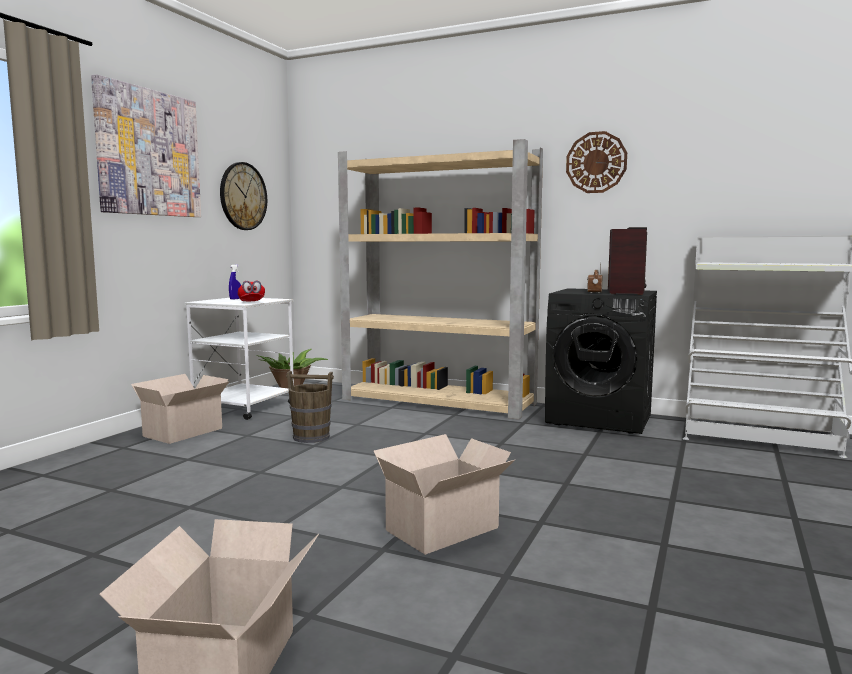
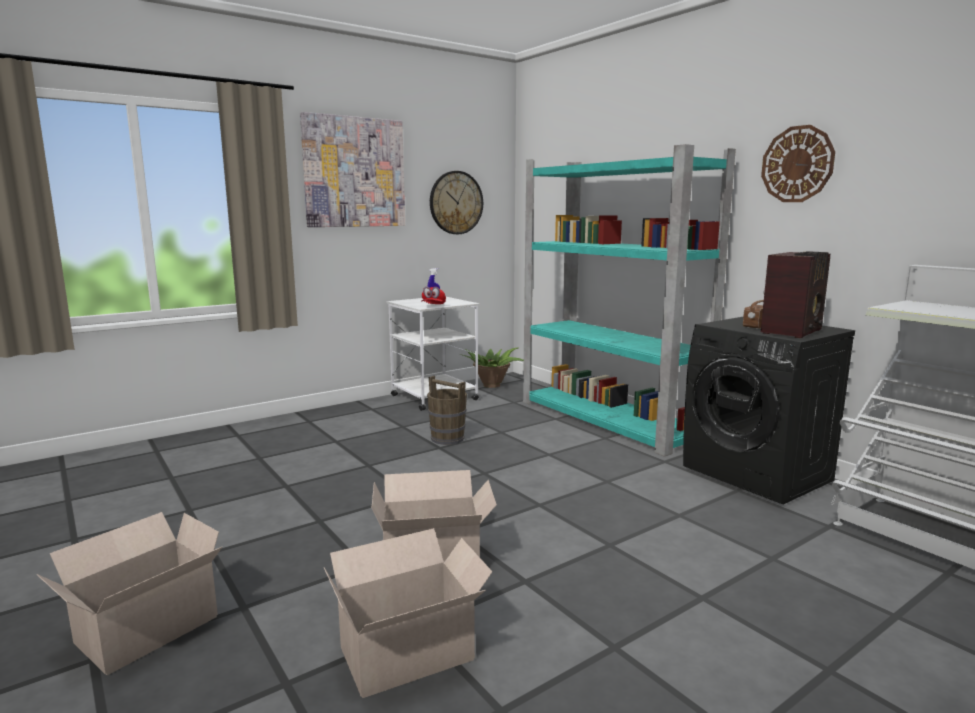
camera: 30 degrees right, 5 degrees up
cardboard box [131,374,229,444] -> cardboard box moved to [324,528,492,698]
beige bookcase [338,139,543,420] -> turquoise bookcase [523,144,736,457]

